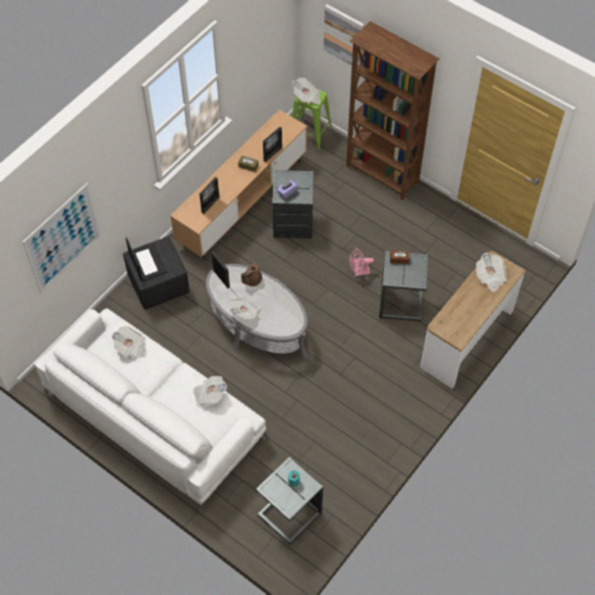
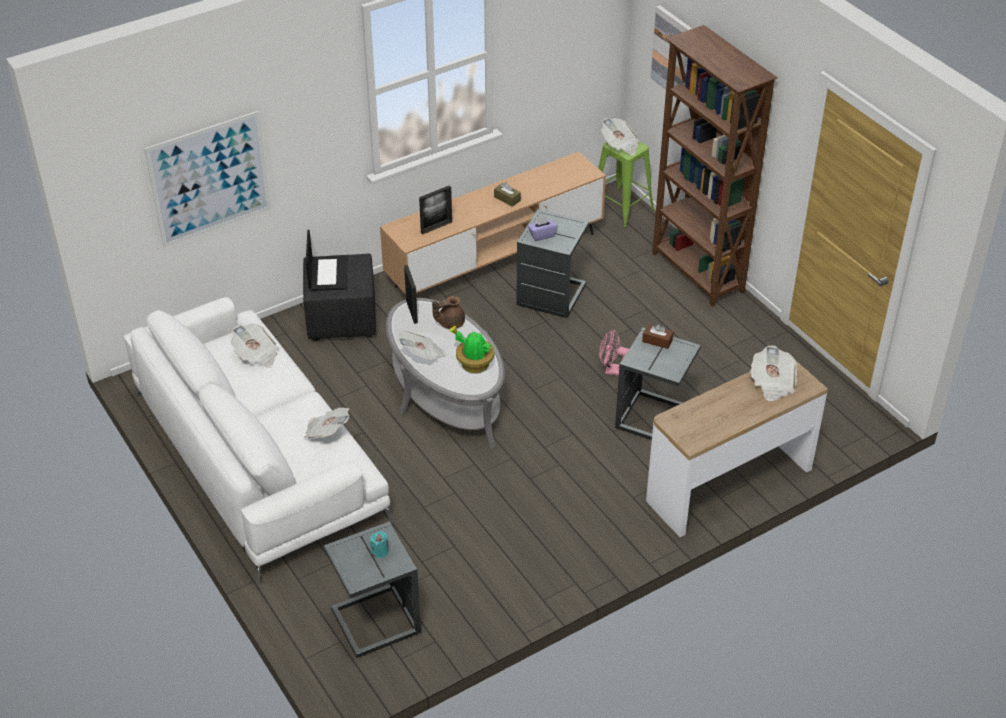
camera: 20 degrees right, 15 degrees down
picture frame [263,127,282,163] -> none
none -> potted plant [449,326,495,373]

